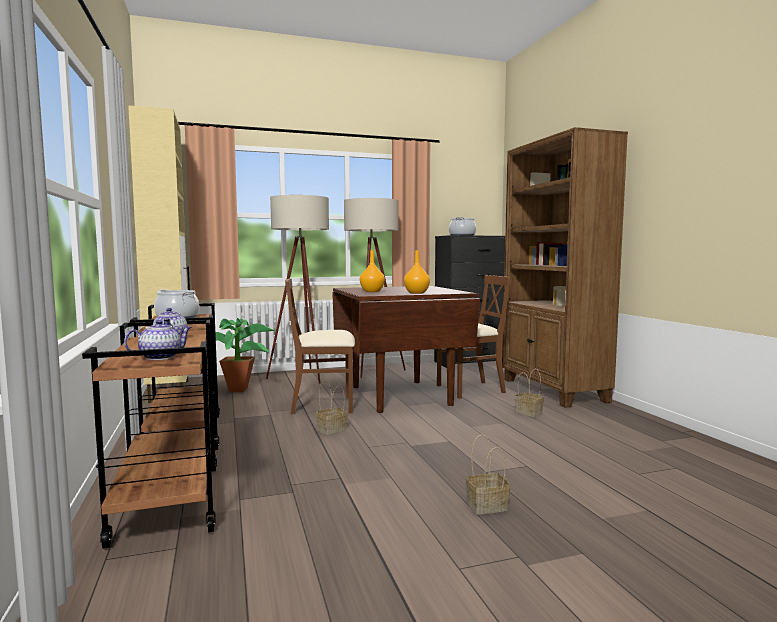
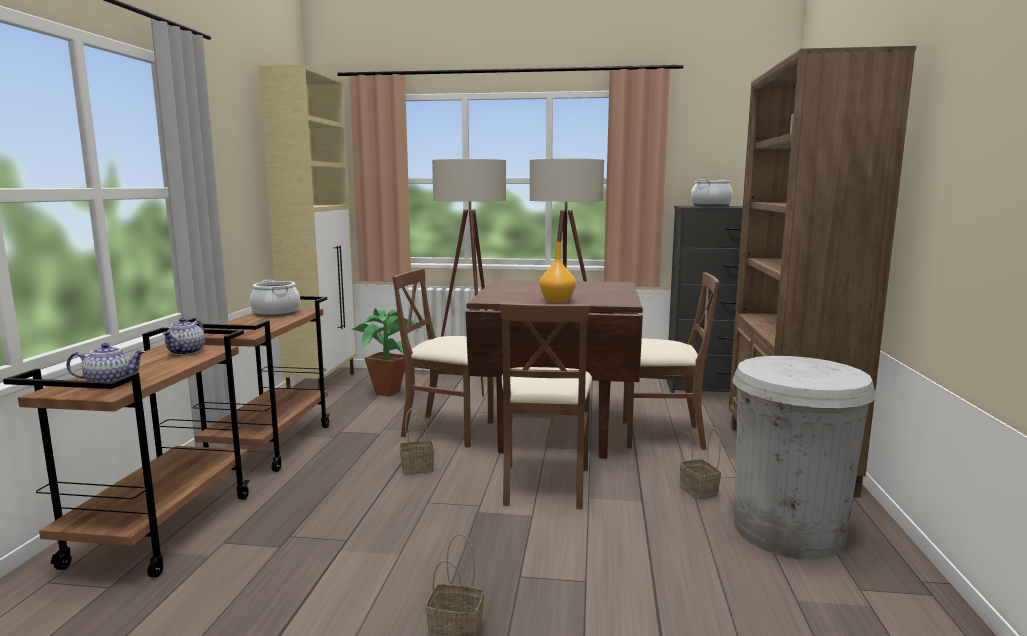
camera: 25 degrees right, 5 degrees up
orange vase [360,250,385,292] -> none
none -> brown chair [500,303,592,510]
none -> white trash can [732,356,876,560]

